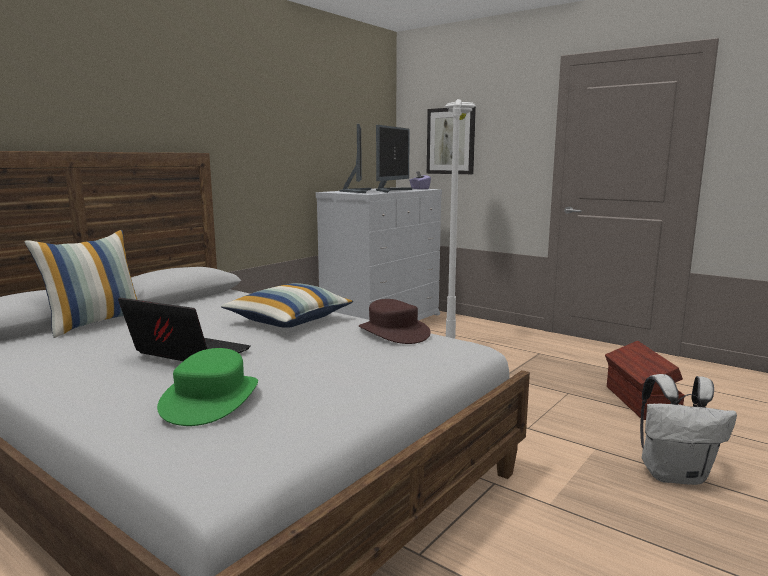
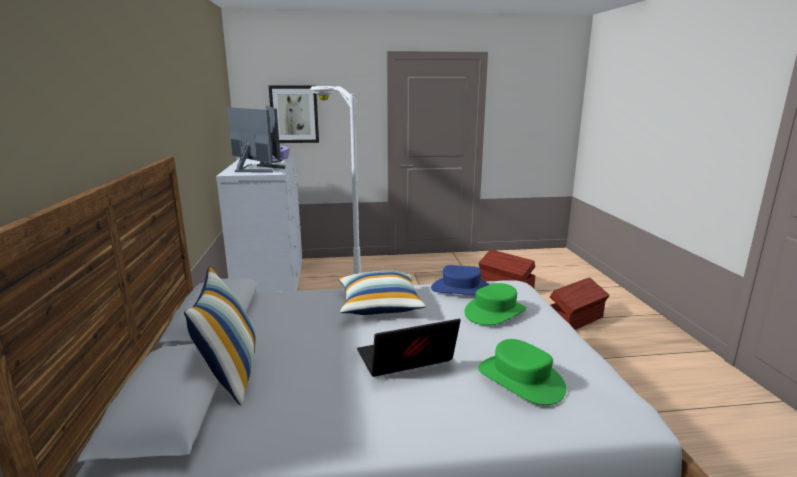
camera: 45 degrees left, 5 degrees up
brown hat [359,299,431,344] -> blue hat [431,265,489,296]
white backpack [640,374,737,485] -> brown storage box [550,277,610,330]
none -> green hat [464,283,526,326]

